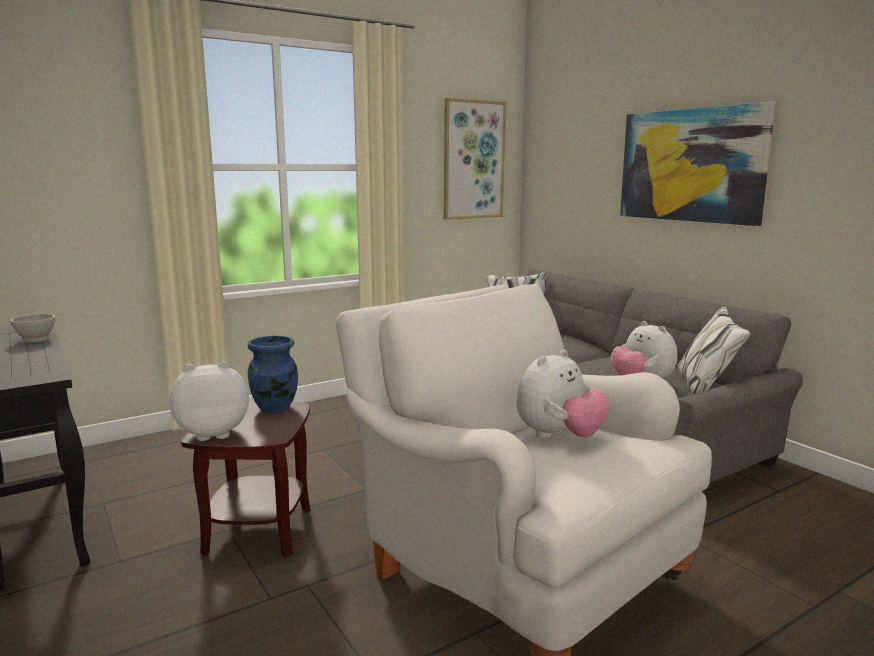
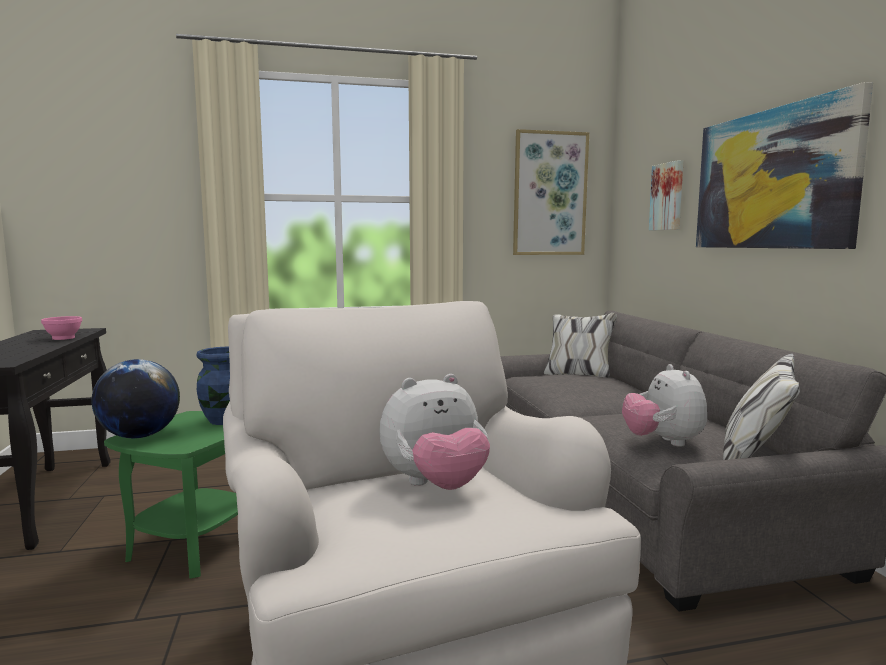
camera: 20 degrees right, 5 degrees down
white bowl [10,314,56,343] -> pink bowl [41,316,82,340]
plush toy [170,361,249,441] -> globe [92,359,180,438]
brown side table [181,401,311,557] -> green side table [104,411,238,579]
none -> picture [649,160,683,230]

